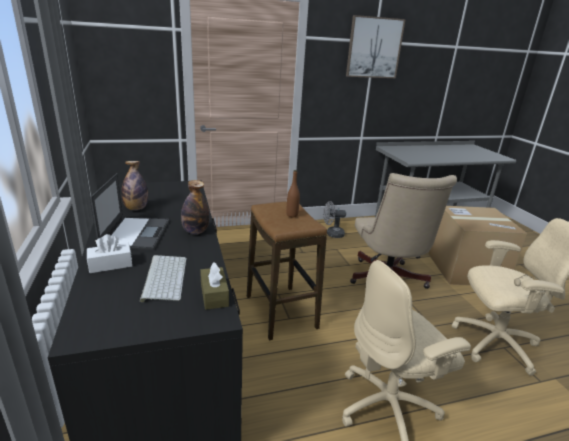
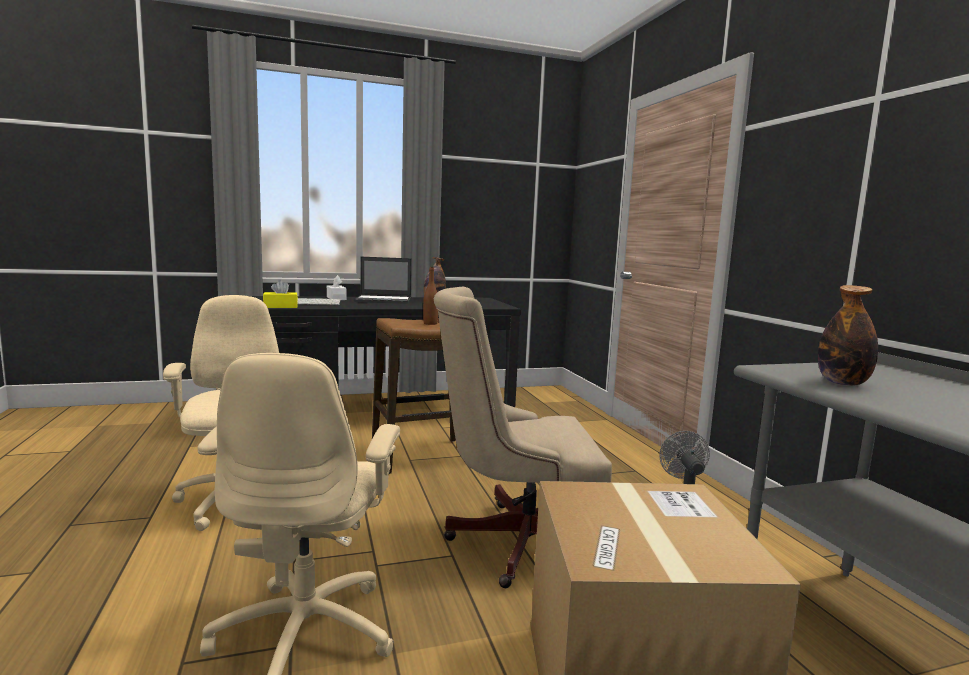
camera: 90 degrees right, 15 degrees down
bottle [181,180,209,234] -> bottle moved to [818,285,878,386]
brown tissue box [200,262,229,310] -> yellow tissue box [263,280,298,308]
picture [346,15,406,78] -> none

